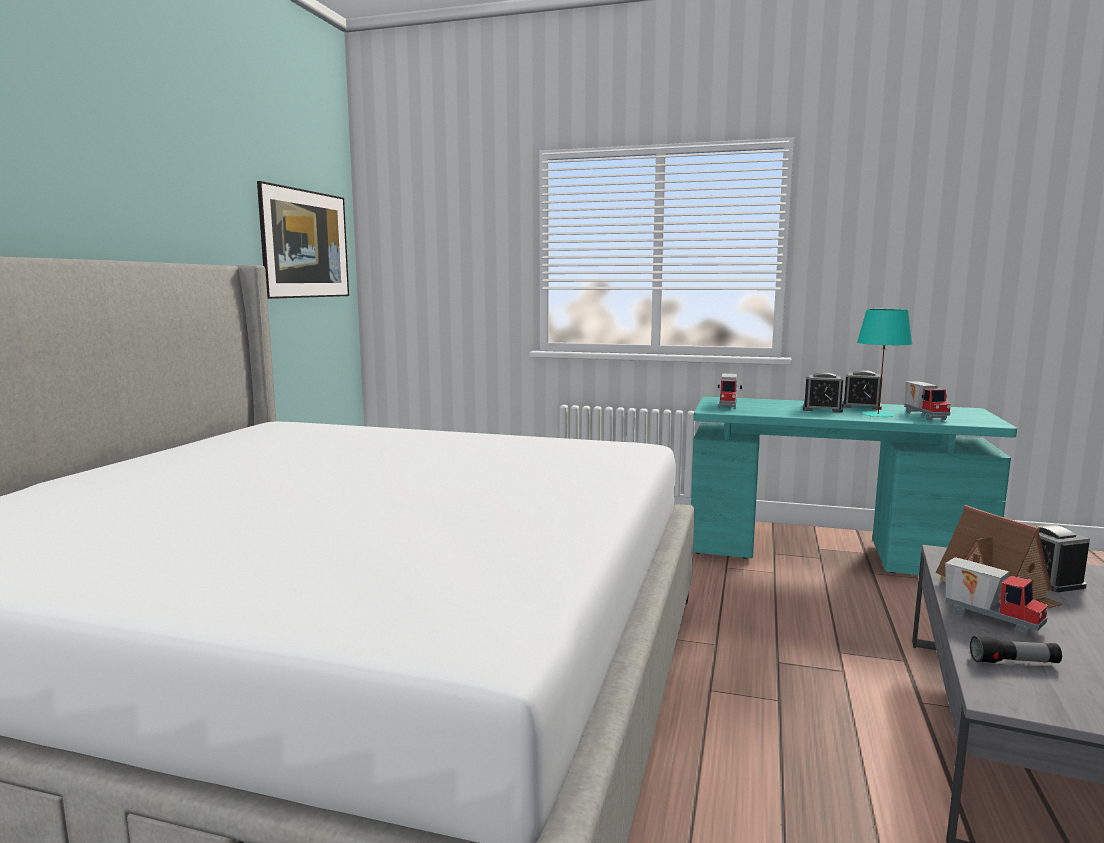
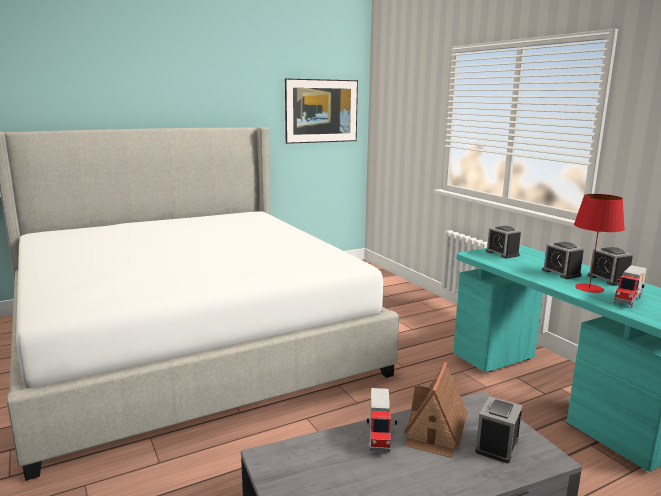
camera: 45 degrees right, 5 degrees up
toy truck [718,374,742,409] -> alarm clock [486,226,521,259]
turquoise table lamp [857,309,913,417] -> red table lamp [574,194,625,293]
flashlight [970,636,1062,663] -> none

